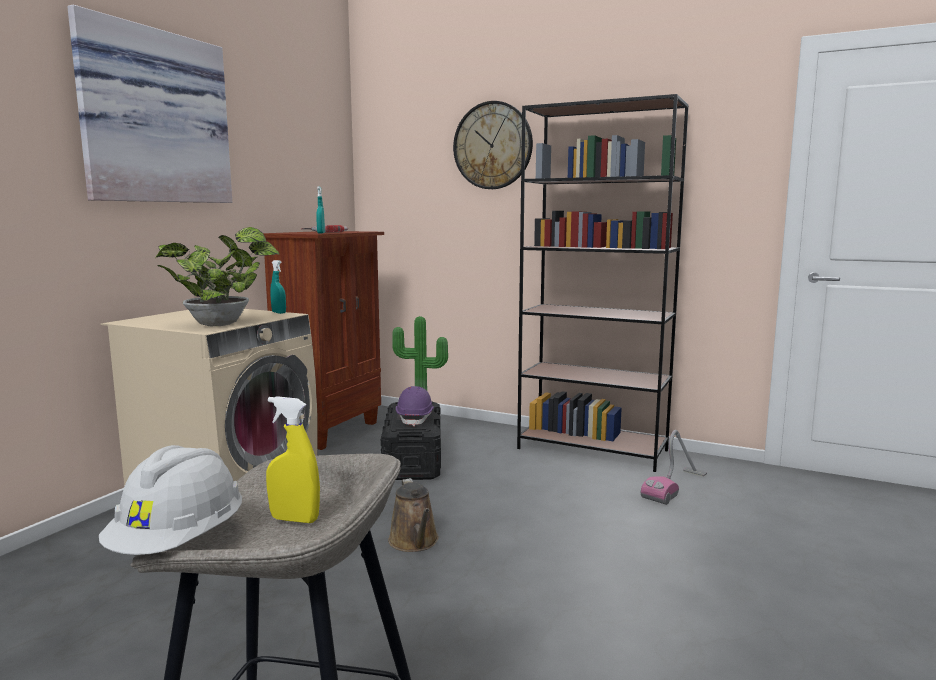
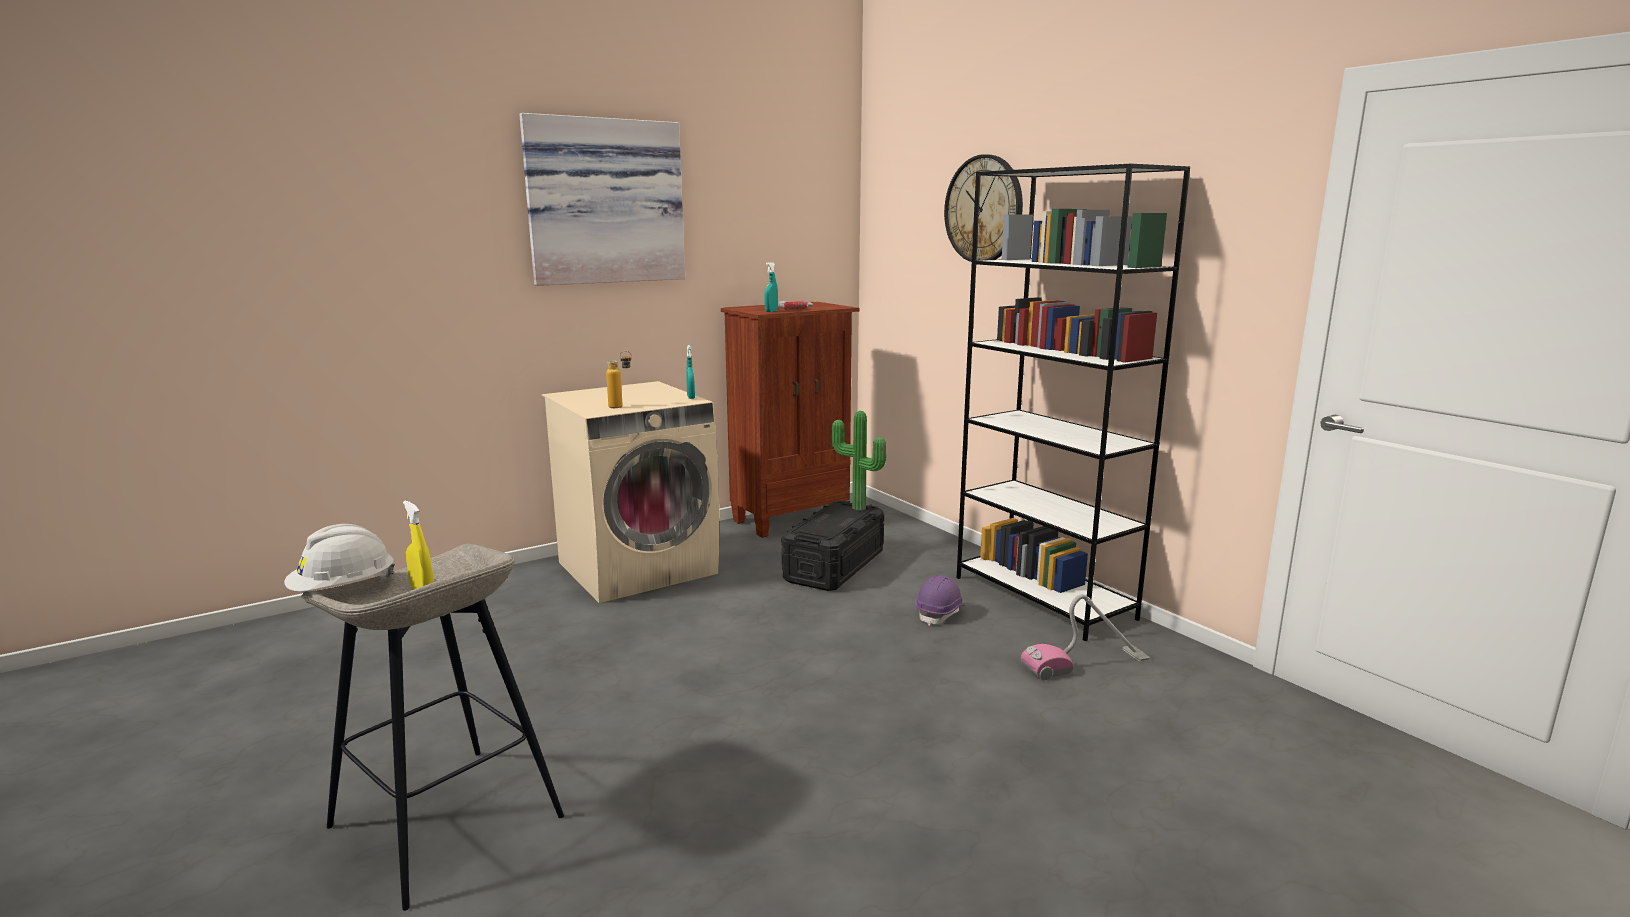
camera: 30 degrees right, 5 degrees up
potted plant [156,227,279,326] -> bottle [606,351,632,408]
brown watering can [388,478,439,552] -> none
purple hard hat [396,386,434,427] -> purple hard hat moved to [915,576,965,626]
brown bookcase [517,94,689,472] -> white bookcase [957,164,1190,641]

